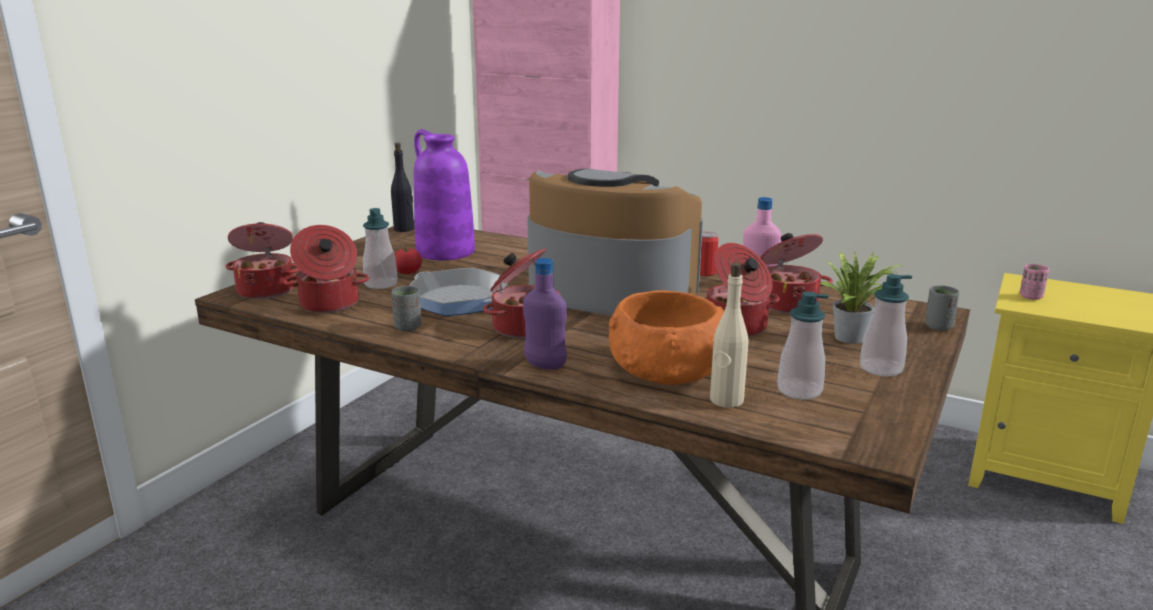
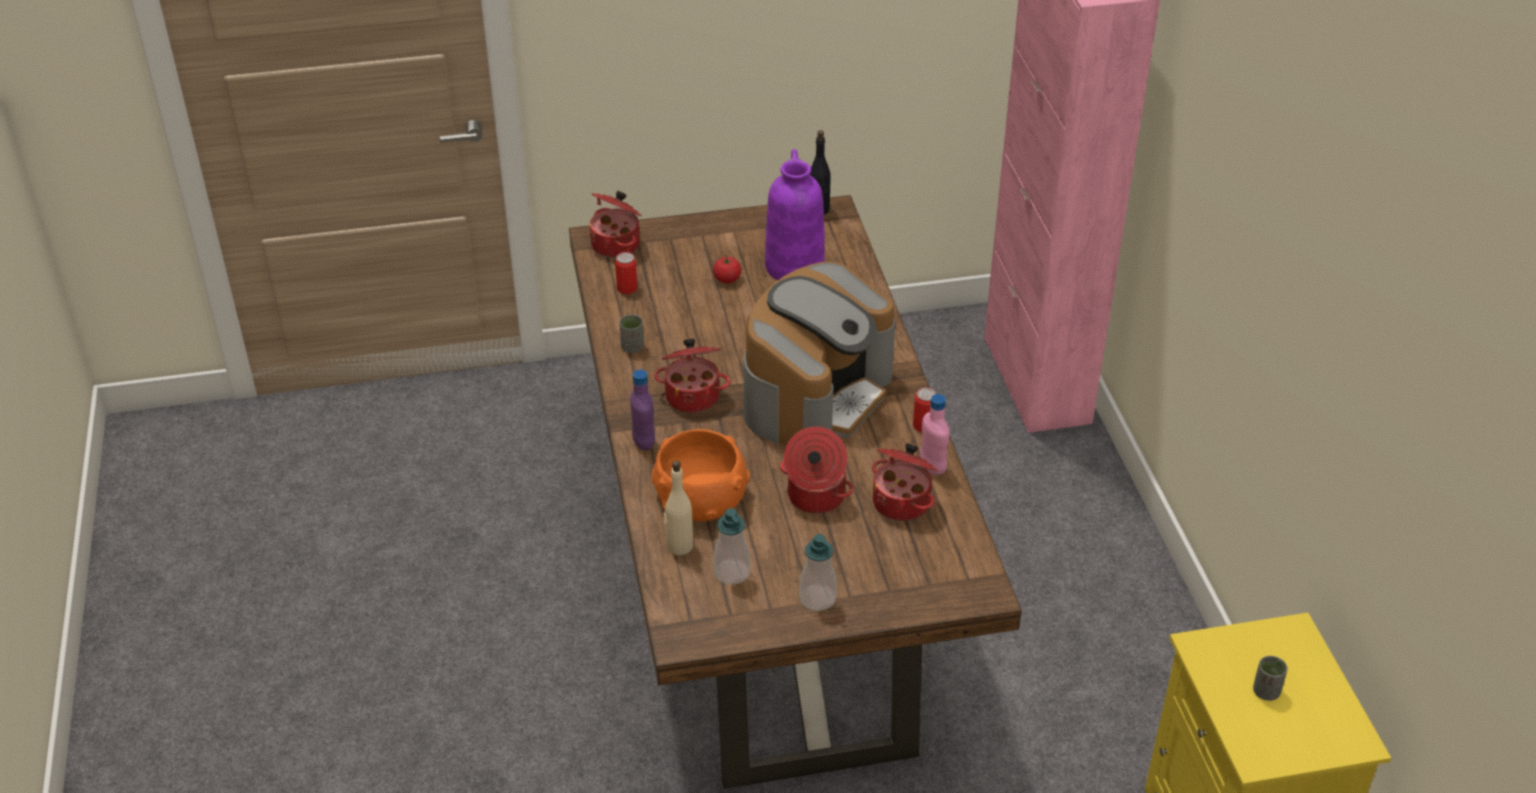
camera: 50 degrees right, 20 degrees up
cooking pot [284,225,369,313] -> can [615,252,637,294]
soap dispenser [363,208,398,289] -> none
frying pan [409,267,508,316] -> none
coffee machine [527,169,703,315] -> coffee machine turned 45 degrees clockwise [743,262,895,446]
potted plant [818,251,903,344] -> none
grey cup [925,285,959,331] -> grey cup moved to [1253,656,1288,701]
pink cup [1020,264,1049,300] -> none

